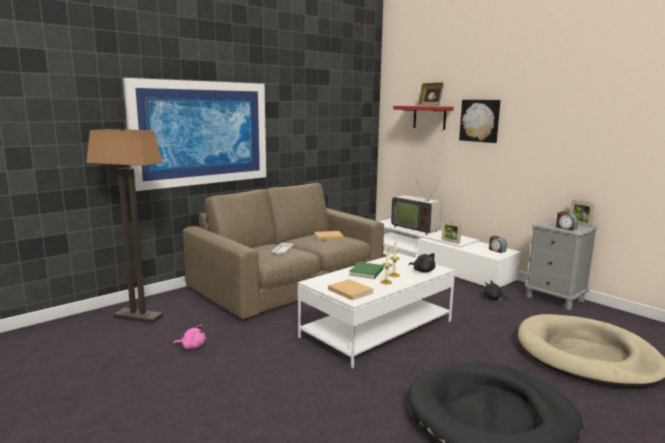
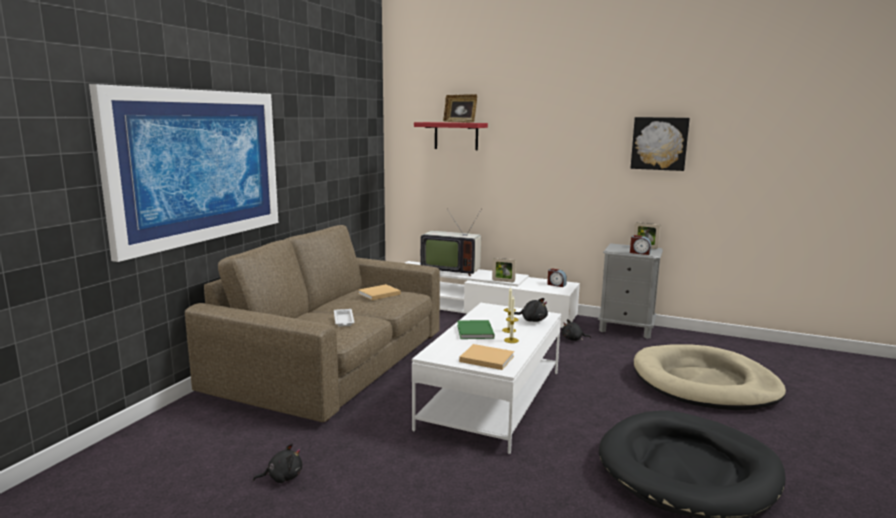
camera: 25 degrees left, 0 degrees up
floor lamp [86,129,163,324] -> none
pink plush toy [173,325,206,349] -> black plush toy [253,443,302,483]
picture [459,100,501,143] -> picture moved to [631,117,690,171]

